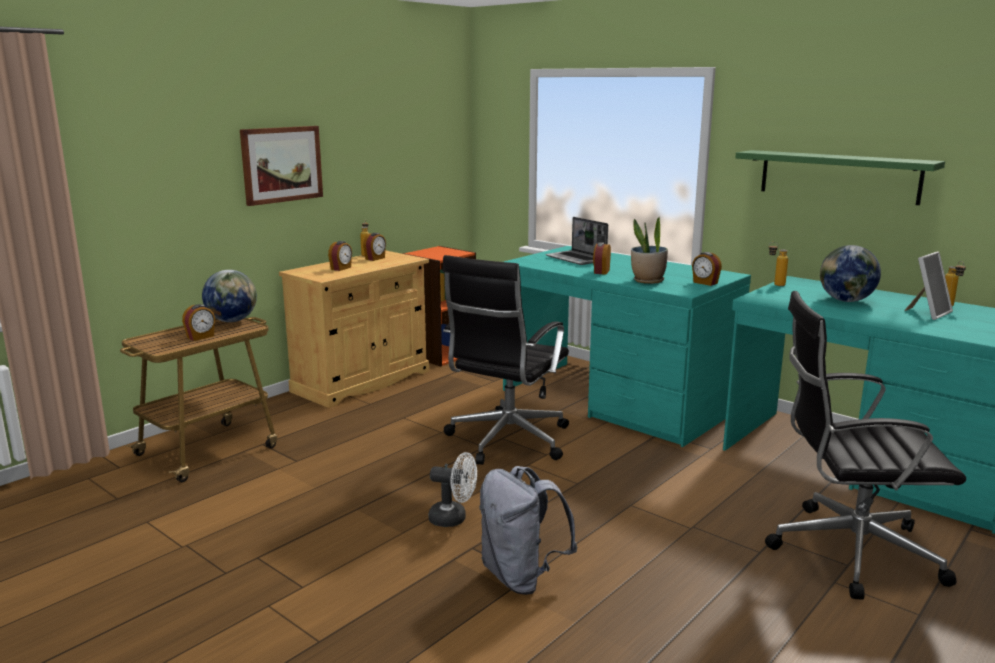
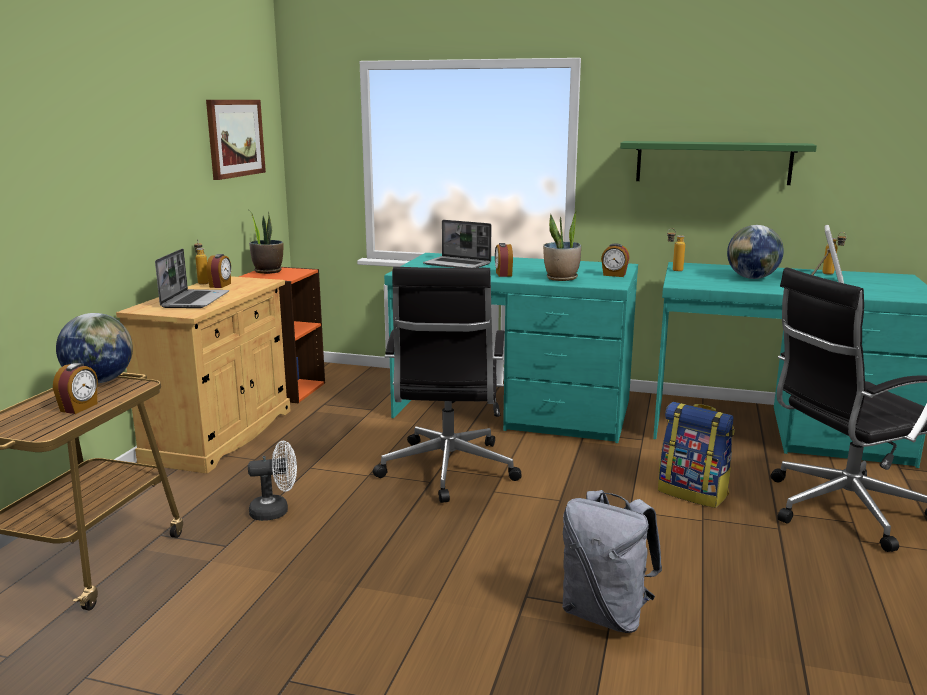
camera: 25 degrees left, 0 degrees up
picture [240,126,323,206] -> picture moved to [206,100,266,180]
alarm clock [328,241,352,271] -> laptop [155,249,229,308]
white fan [428,452,477,527] -> white fan moved to [248,441,297,521]
none -> potted plant [249,210,283,274]
none -> backpack [658,402,735,508]

